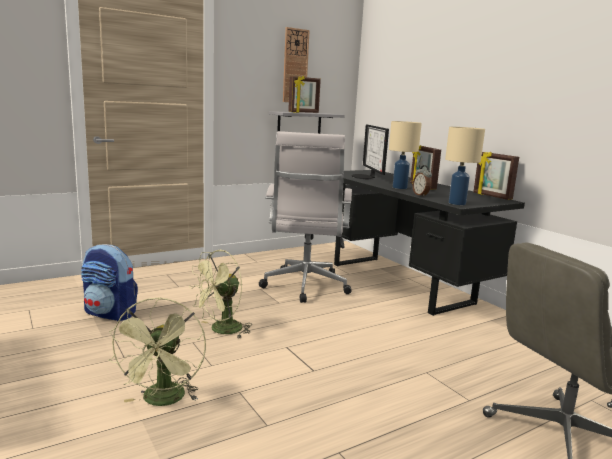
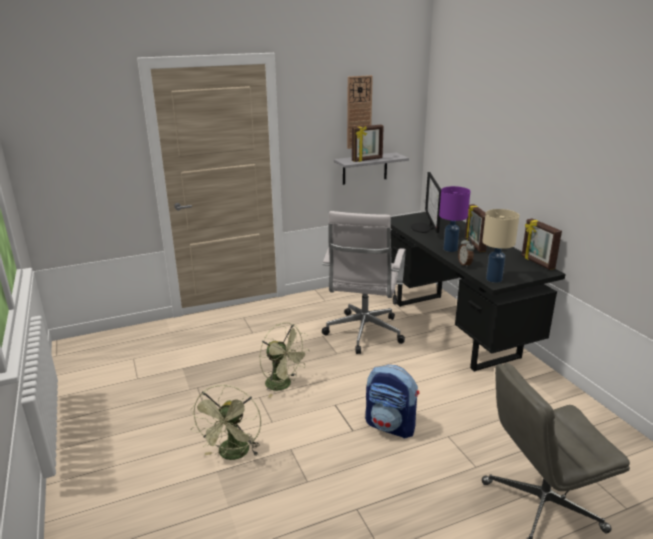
camera: 10 degrees right, 10 degrees up
backpack [81,244,138,321] -> backpack moved to [365,365,419,438]
green fan [189,250,252,338] -> green fan turned 105 degrees counterclockwise [260,322,310,398]
beige table lamp [389,121,422,189] -> purple table lamp [439,186,470,252]

